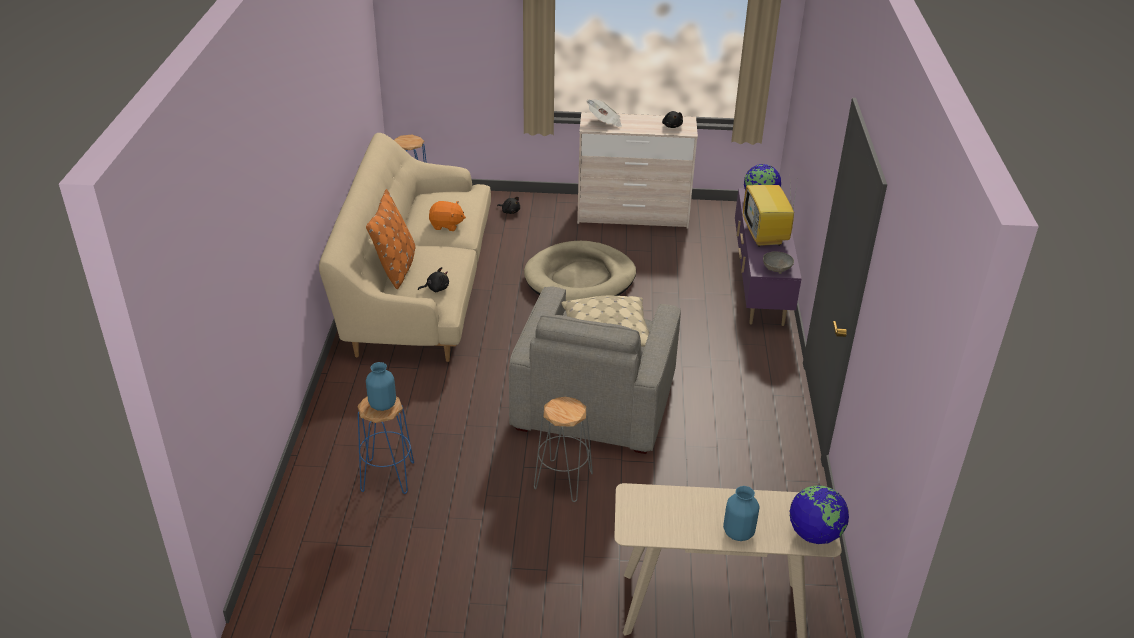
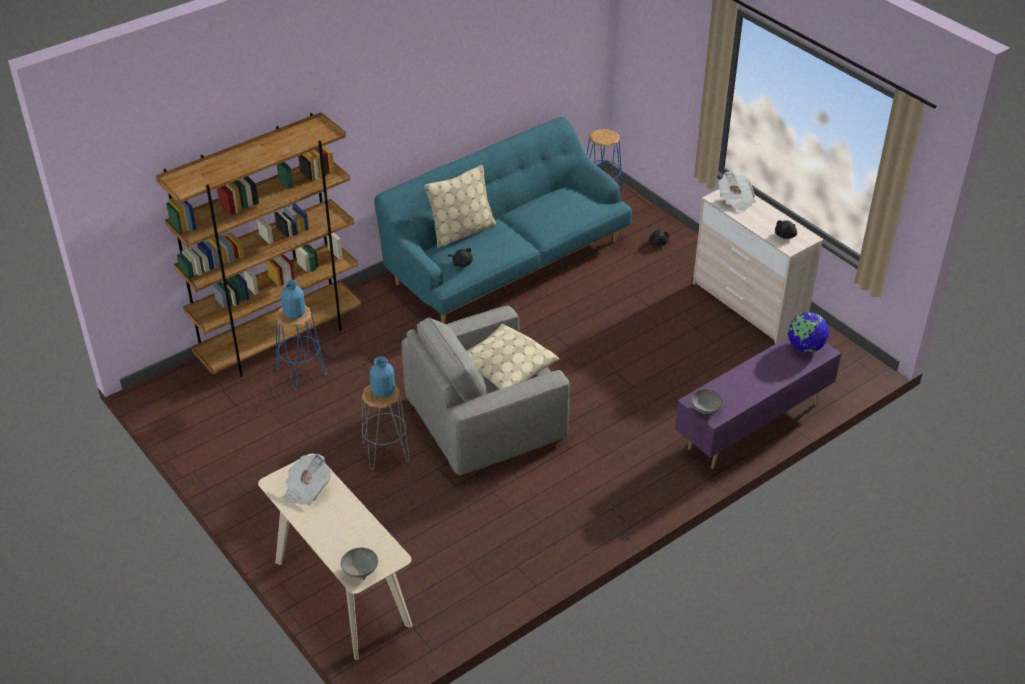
camera: 50 degrees right, 5 degrees up
beige sofa [319,133,491,362] -> turquoise sofa [374,117,632,324]
orange pillow [366,189,415,289] -> beige pillow [424,165,496,248]
orange plush toy [429,201,466,231] -> none
beige dog bed [524,241,636,301] -> none
blue vase [723,486,759,541] -> blue vase moved to [370,356,395,397]
television [743,180,798,247] -> none
globe [789,485,849,544] -> grey bowl [341,547,378,580]
none -> brown bookcase [156,112,362,377]
none -> newspaper [284,454,331,505]

